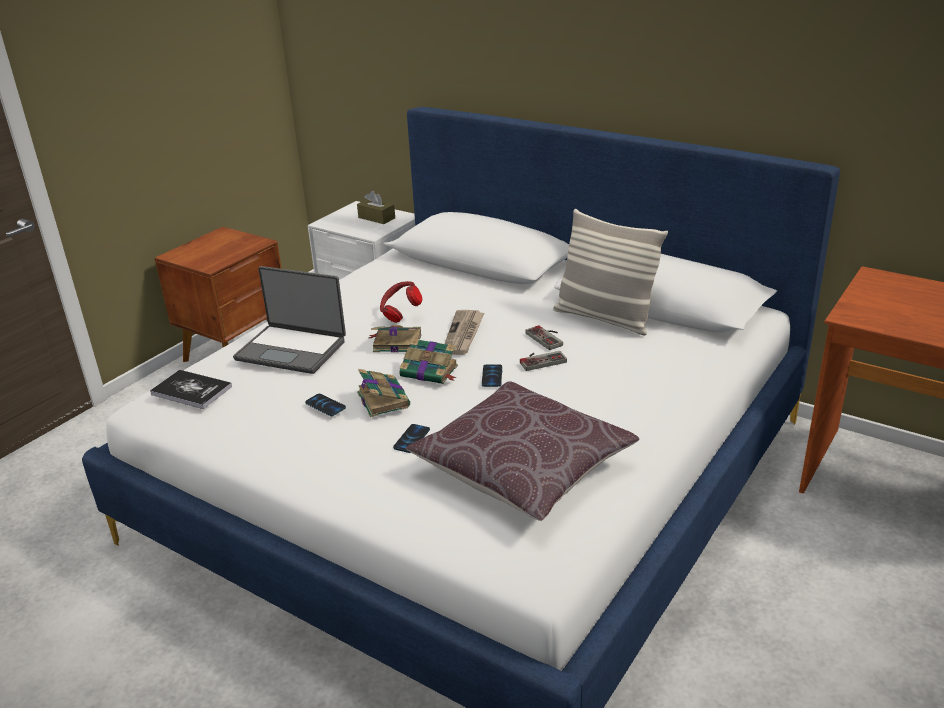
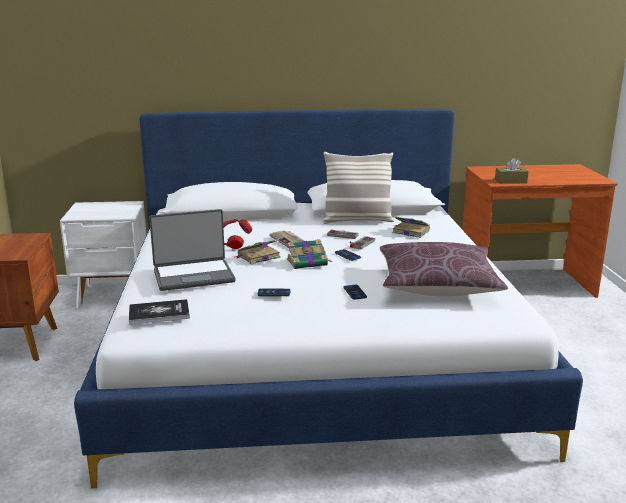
camera: 40 degrees left, 10 degrees down
brown tissue box [357,191,395,224] -> brown tissue box moved to [495,158,529,184]
book [357,369,410,417] -> book moved to [392,216,430,238]

